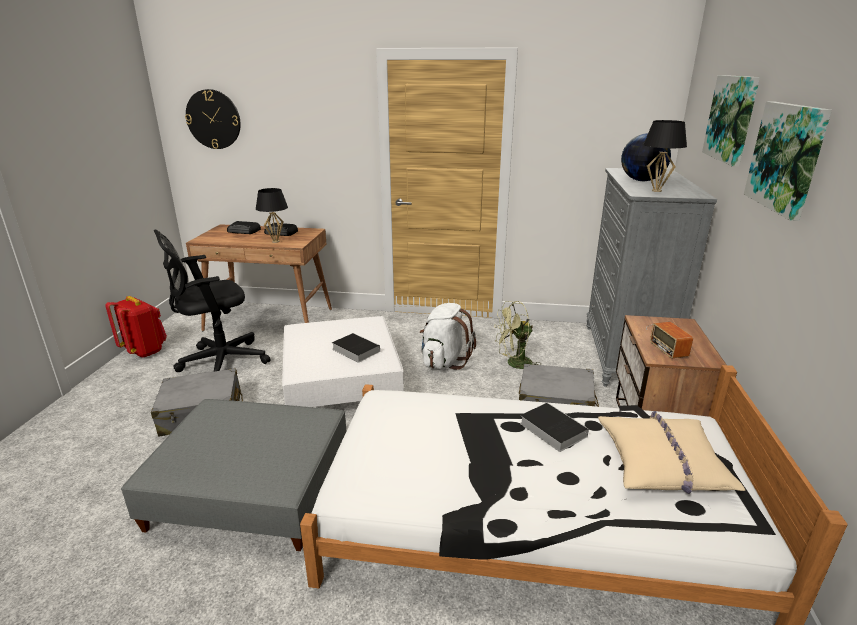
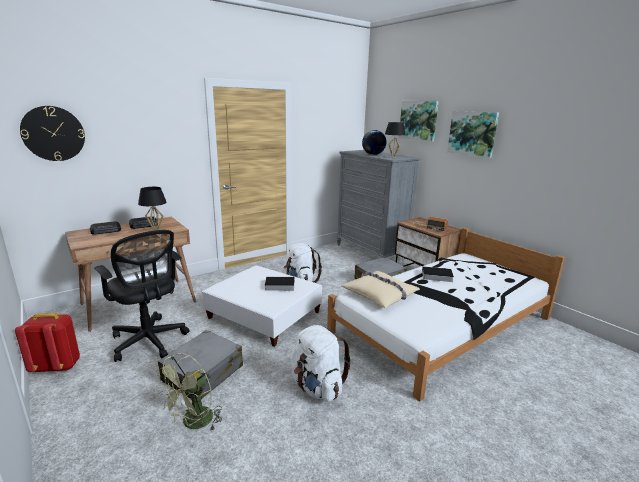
camera: 45 degrees left, 5 degrees down
grey ottoman [121,399,346,551] -> white backpack [291,325,351,402]
black office chair [154,229,271,372] -> black office chair turned 60 degrees counterclockwise [94,230,190,362]
green fan [494,301,540,369] -> green fan moved to [155,353,222,430]
beige pillow [598,411,745,494] -> beige pillow moved to [341,271,420,308]

